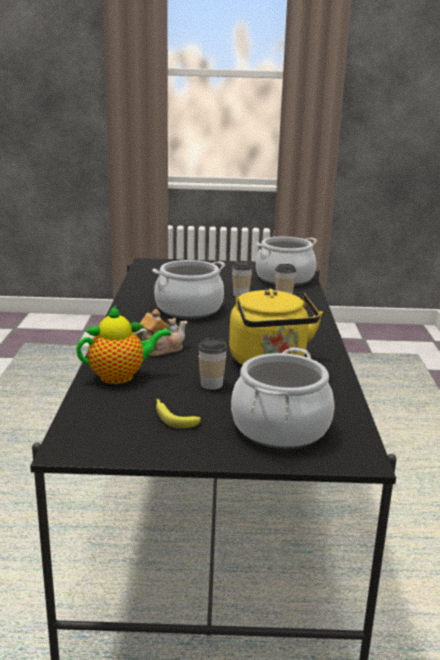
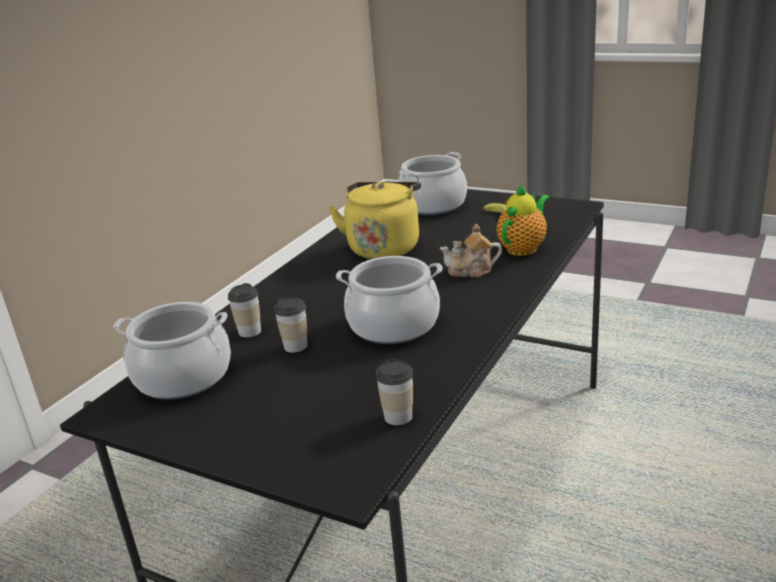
camera: 150 degrees left, 5 degrees up
teapot [76,306,171,384] -> teapot turned 120 degrees clockwise [497,183,549,256]
cup [198,338,227,390] -> cup moved to [376,359,413,425]

